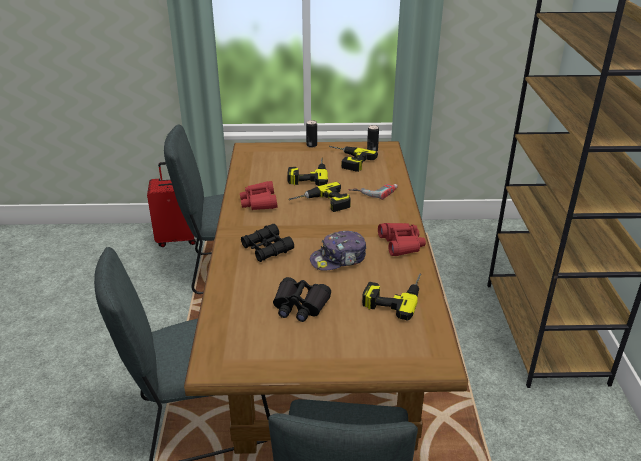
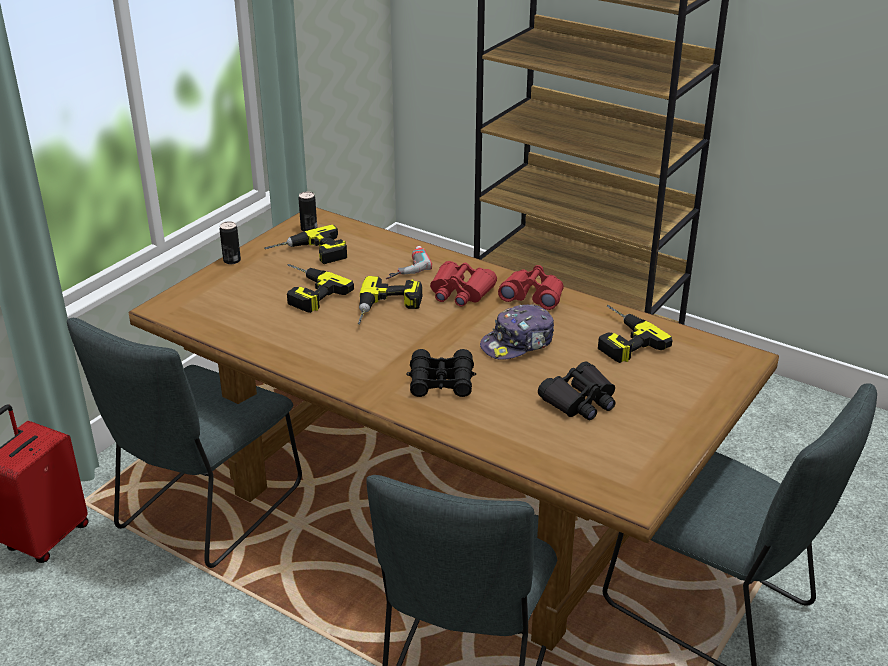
camera: 55 degrees left, 0 degrees up
red binoculars [240,181,278,210] -> red binoculars moved to [430,261,497,306]
cap [310,231,366,271] -> cap turned 45 degrees clockwise [480,304,554,360]

